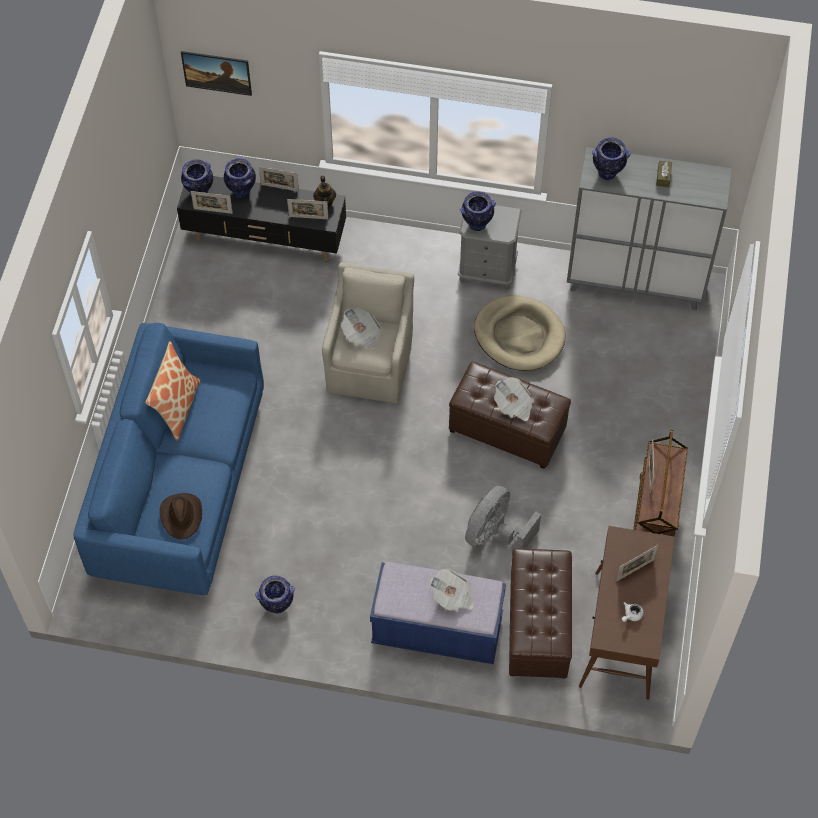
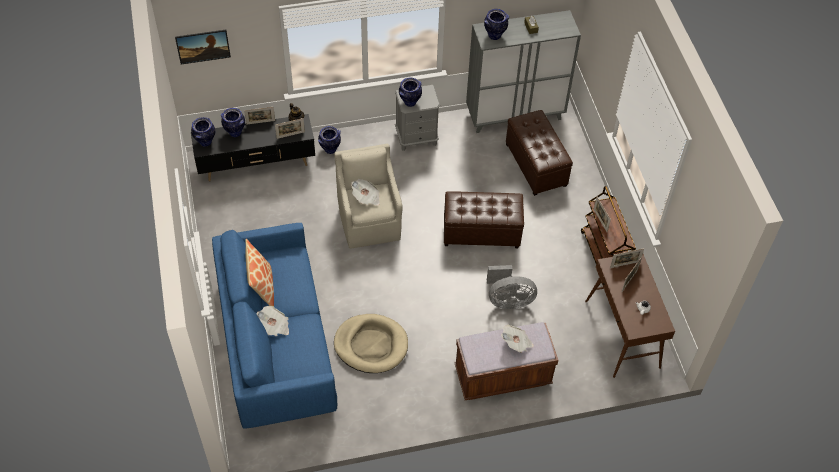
camera: 25 degrees left, 5 degrees down
brown hat [160,493,202,539] -> none
picture frame [191,191,233,214] -> picture frame moved to [610,248,644,268]
vase [255,576,295,614] -> vase moved to [318,126,341,154]
blue bench [370,562,506,664] -> brown bench [454,322,558,400]
grey fan [465,485,541,549] -> grey fan turned 105 degrees counterclockwise [487,265,537,309]
beige dog bed [474,295,566,371] -> beige dog bed moved to [334,314,408,373]
newspaper [494,377,534,421] -> newspaper moved to [256,306,289,336]
brown ottoman [509,548,572,678] -> brown ottoman moved to [506,110,573,196]

